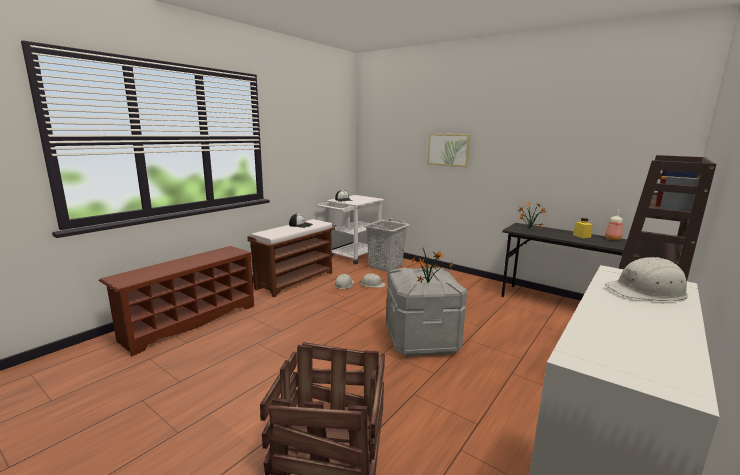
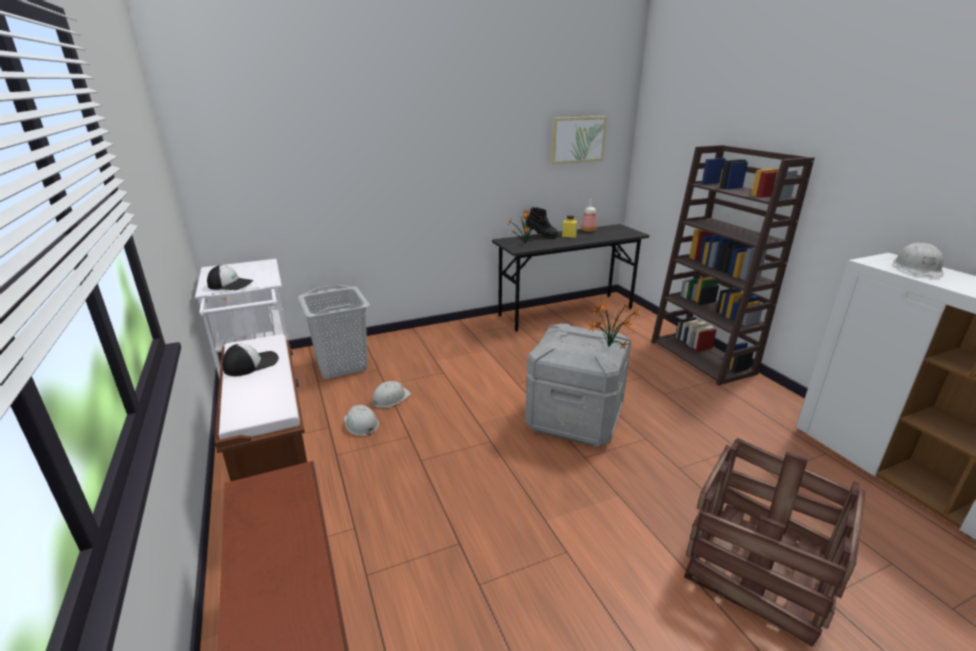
camera: 60 degrees left, 10 degrees up
picture [427,133,471,167] -> picture moved to [551,116,607,164]
none -> black boot [525,207,558,239]

